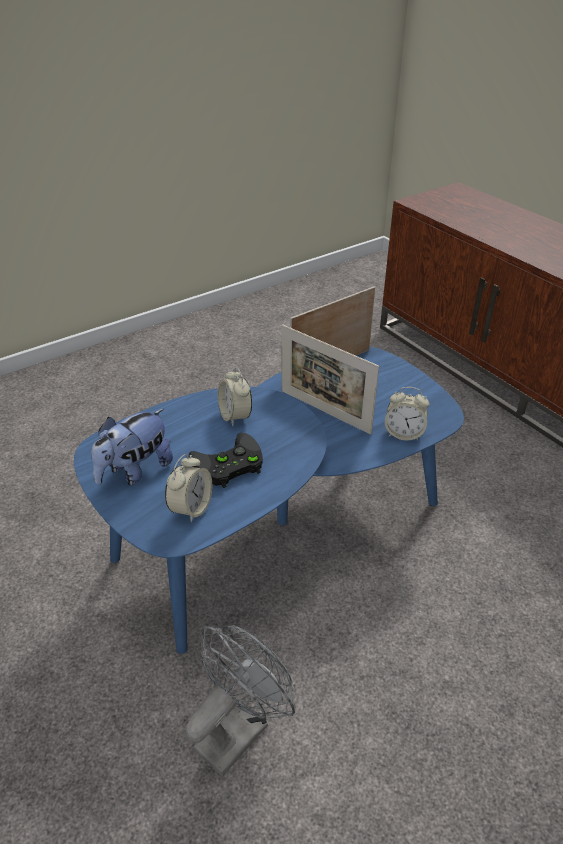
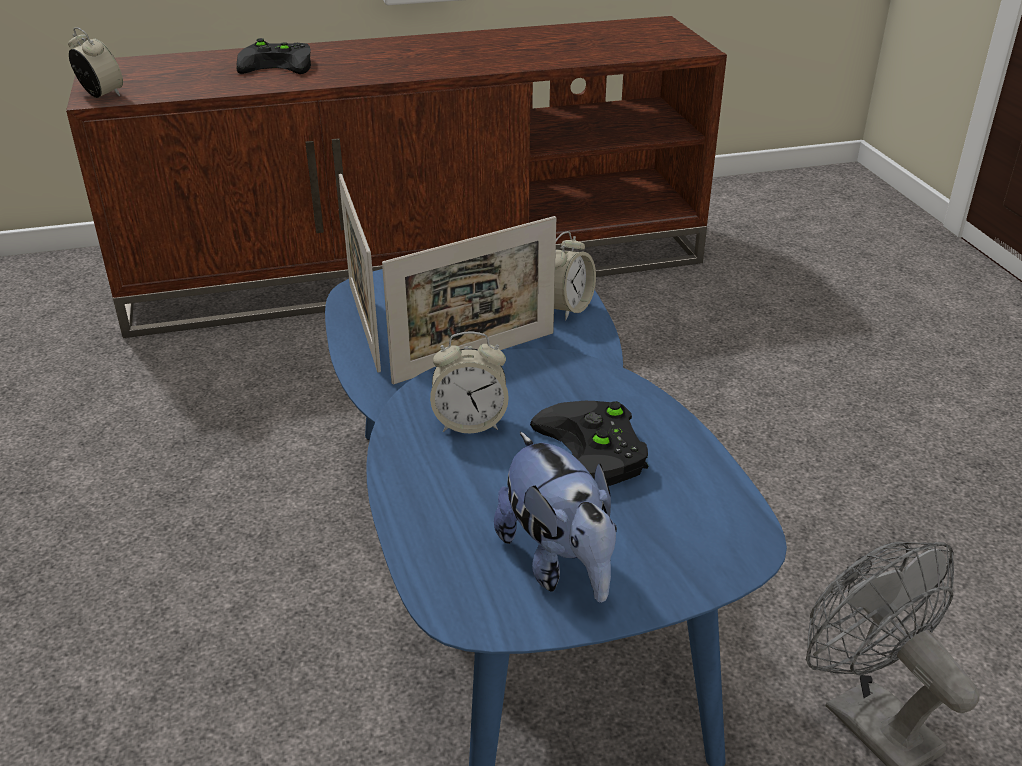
camera: 70 degrees left, 5 degrees down
alarm clock [165,454,212,523] -> alarm clock moved to [68,27,123,98]
none -> black game controller [236,38,311,74]

